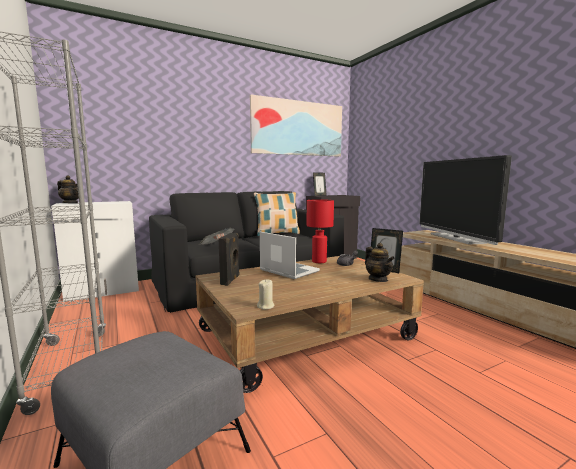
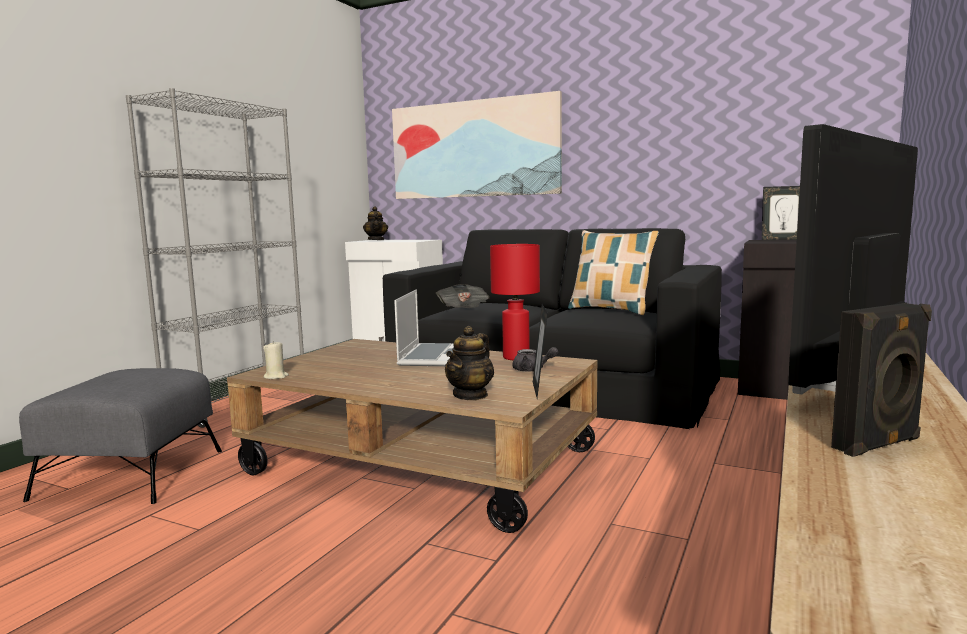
camera: 55 degrees right, 0 degrees up
black speaker [219,233,240,286] -> black speaker moved to [831,303,932,457]
picture [250,95,342,157] -> picture moved to [392,91,562,199]

